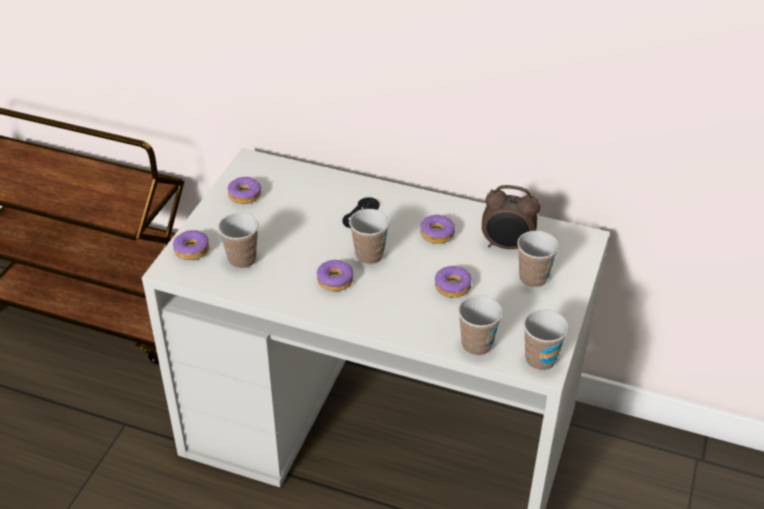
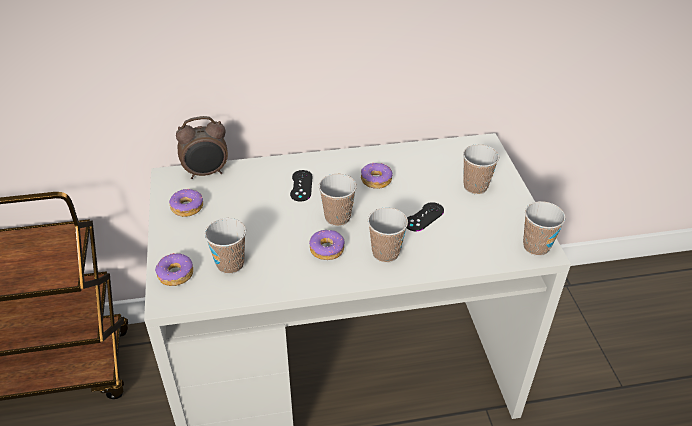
camera: 30 degrees left, 0 degrees up
donut [435,266,472,298] -> black game controller [406,202,444,231]
cup [458,295,502,356] -> cup moved to [368,207,408,263]
alarm clock [482,185,540,249] -> alarm clock moved to [176,116,228,179]

